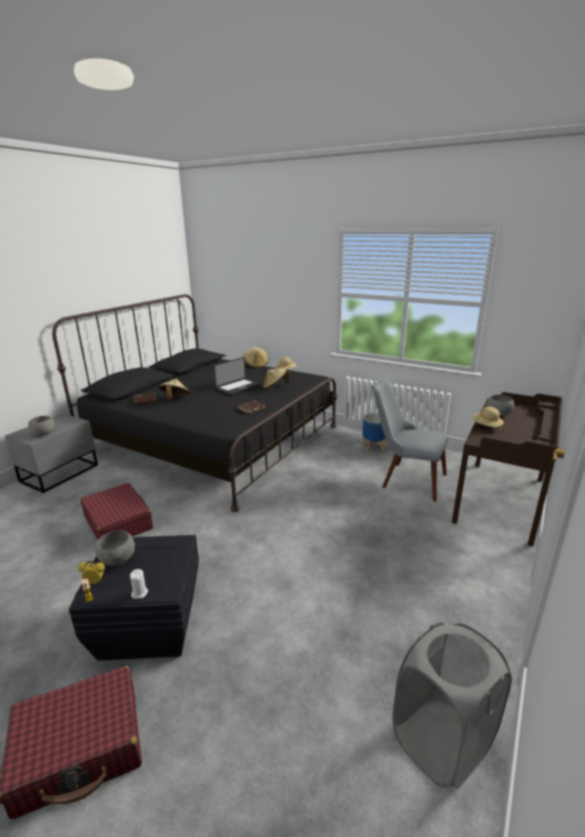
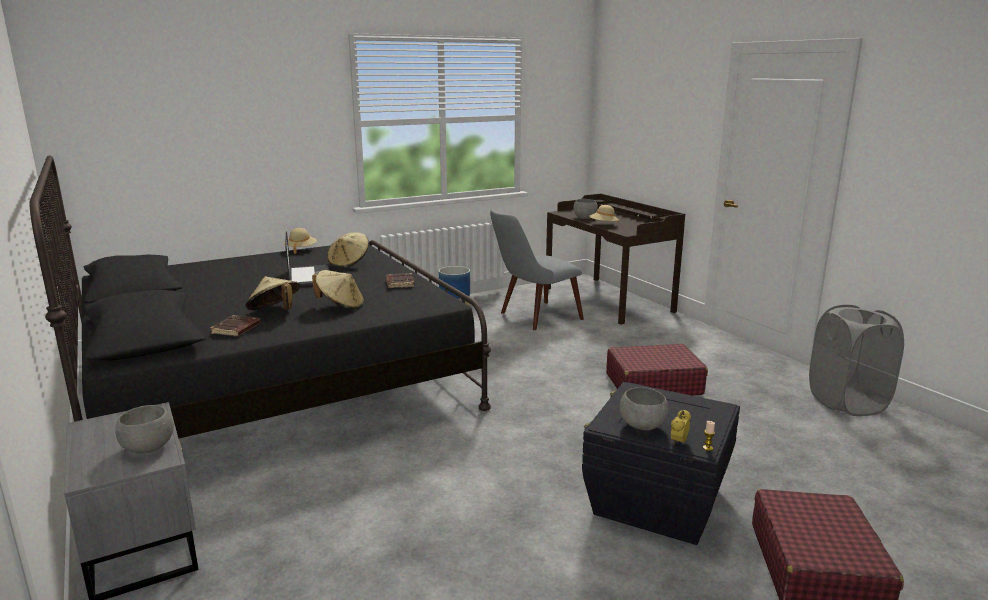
camera: 60 degrees left, 5 degrees down
red suitcase [80,483,153,540] -> red suitcase moved to [606,344,708,396]
white candle [130,569,148,599] -> none
beige hat [243,347,269,368] -> beige hat moved to [312,270,364,309]

